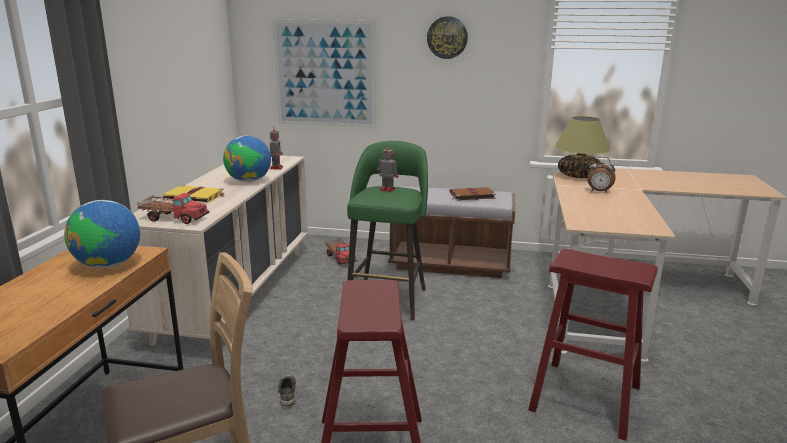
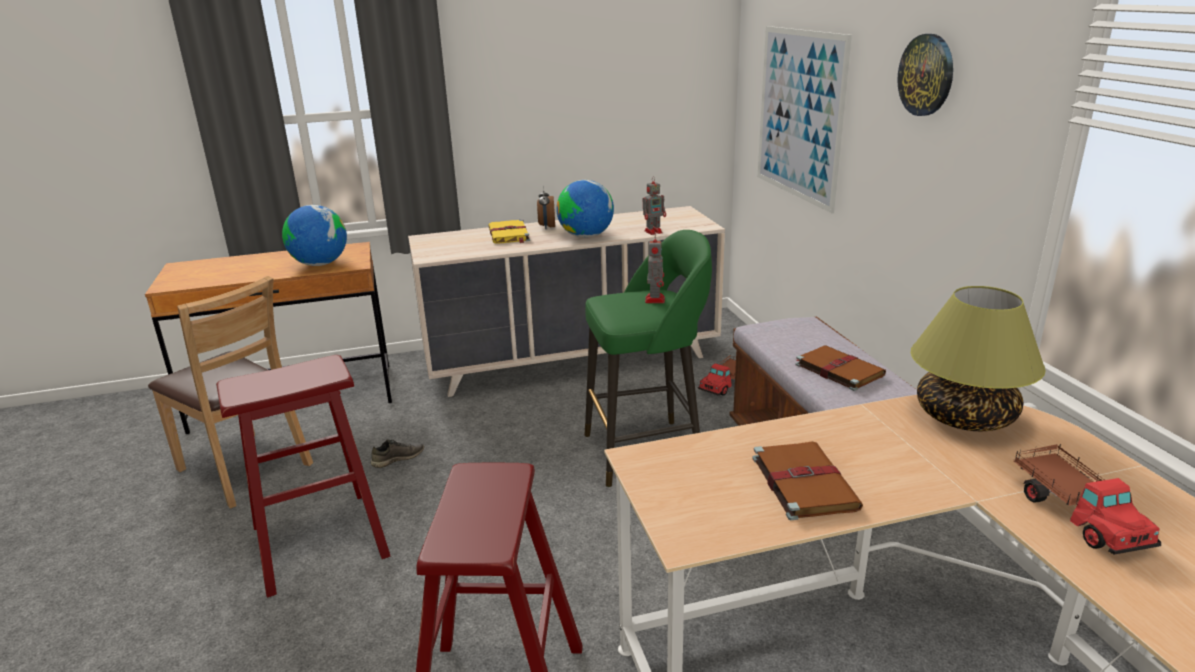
camera: 65 degrees right, 5 degrees up
toy truck [137,193,210,224] -> toy truck moved to [1014,444,1161,555]
alarm clock [587,157,616,193] -> alarm clock moved to [537,186,555,229]
none -> brown book [752,442,863,520]

